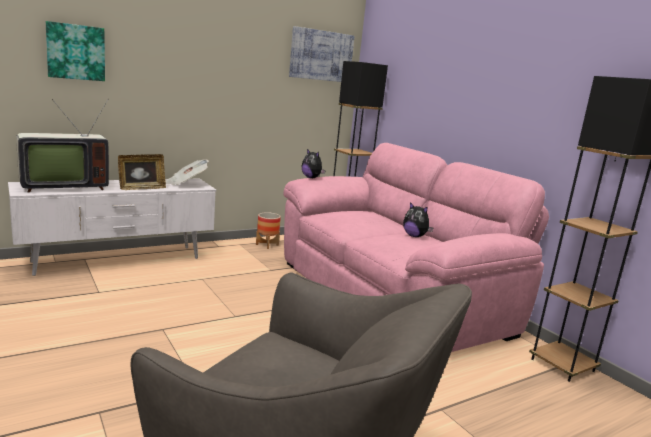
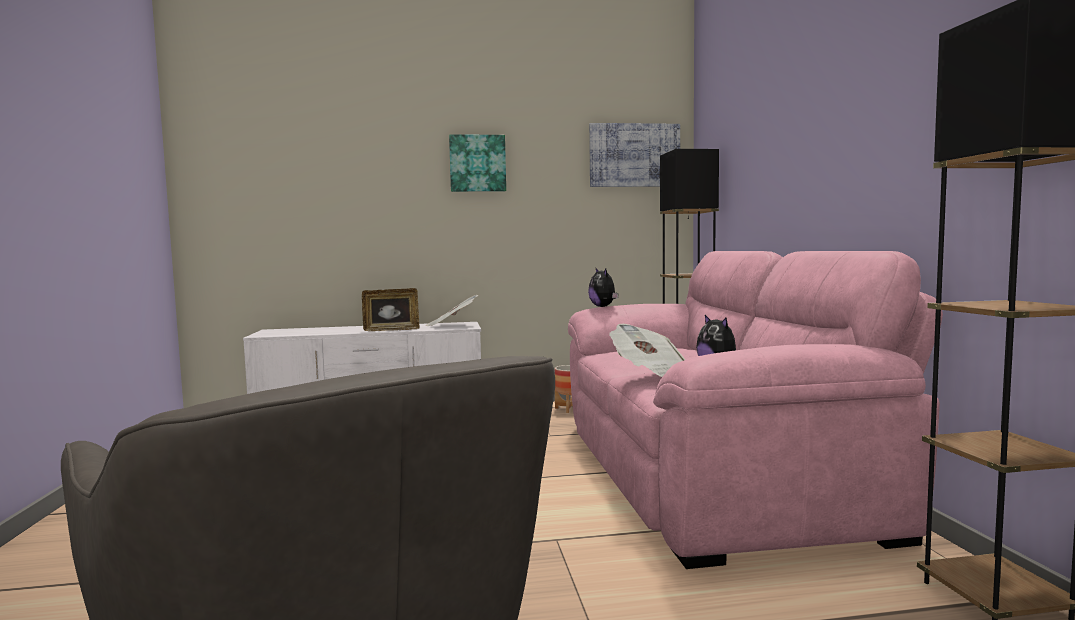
camera: 25 degrees right, 10 degrees down
television [16,99,109,193] -> none
picture [46,21,105,81] -> picture moved to [449,134,506,192]
none -> newspaper [609,324,685,377]

